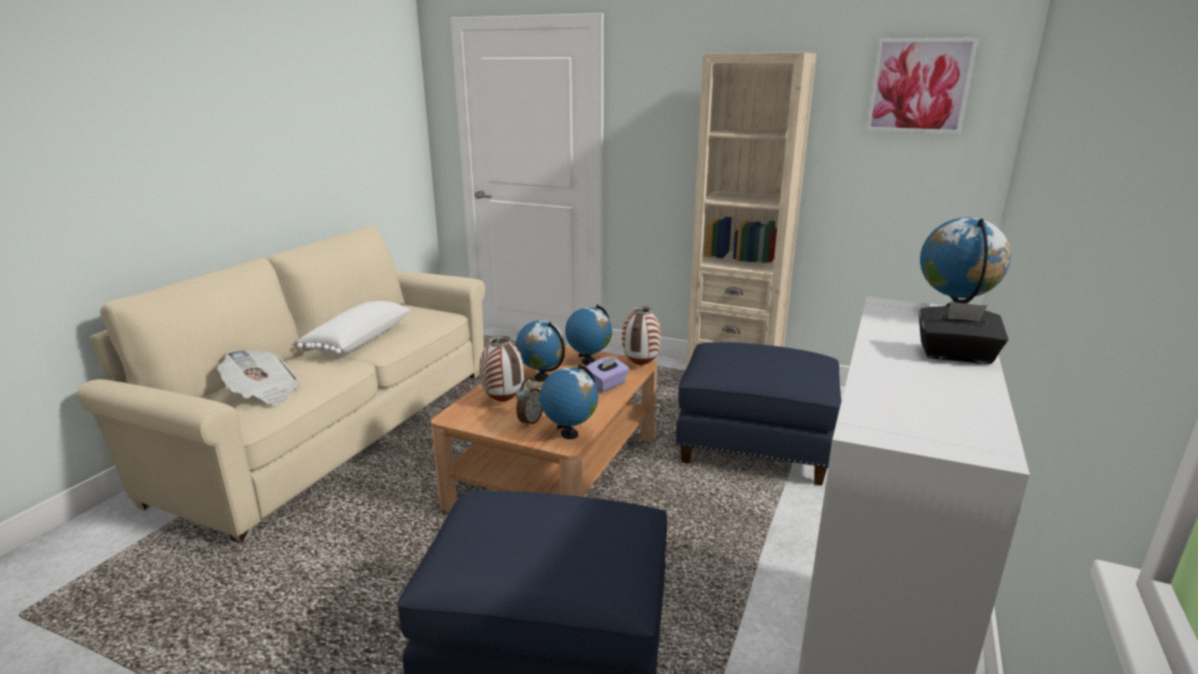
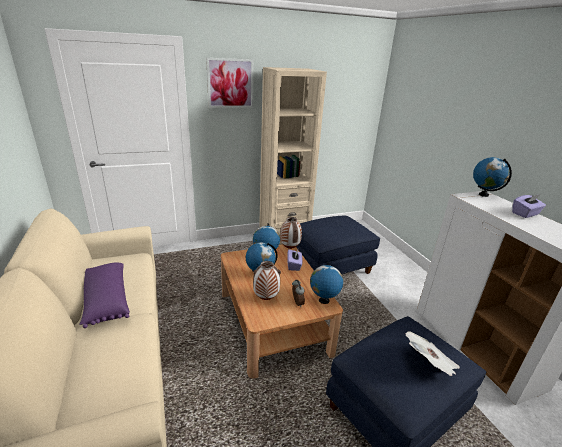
camera: 45 degrees left, 5 degrees up
newspaper [217,349,300,406] -> newspaper moved to [405,332,460,376]
white pillow [297,301,410,354] -> purple pillow [79,263,130,328]
picture [866,37,979,134] -> picture moved to [206,58,253,108]
black tissue box [919,301,1008,364] -> purple tissue box [512,194,546,218]

